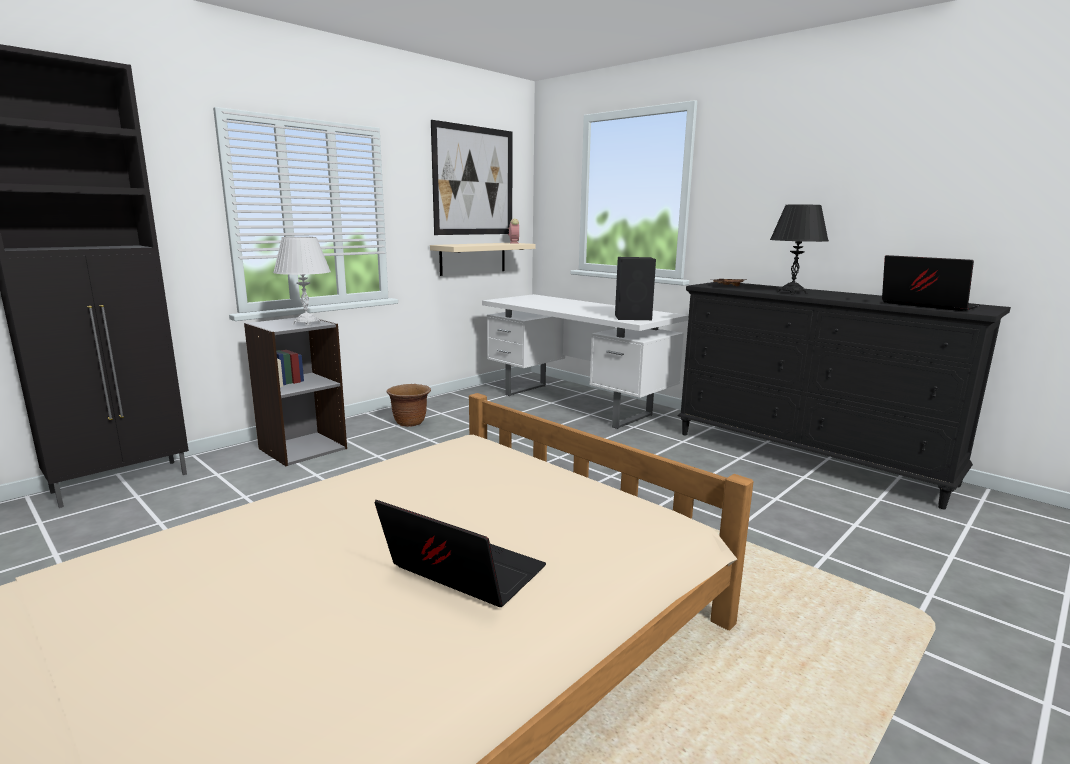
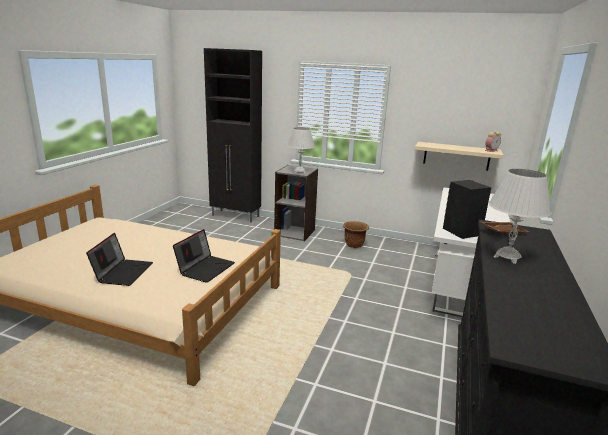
camera: 65 degrees right, 5 degrees up
picture [431,120,513,235] -> none
black table lamp [770,205,829,295] -> white table lamp [489,169,551,264]
laptop [882,255,981,311] -> laptop moved to [173,229,235,283]

